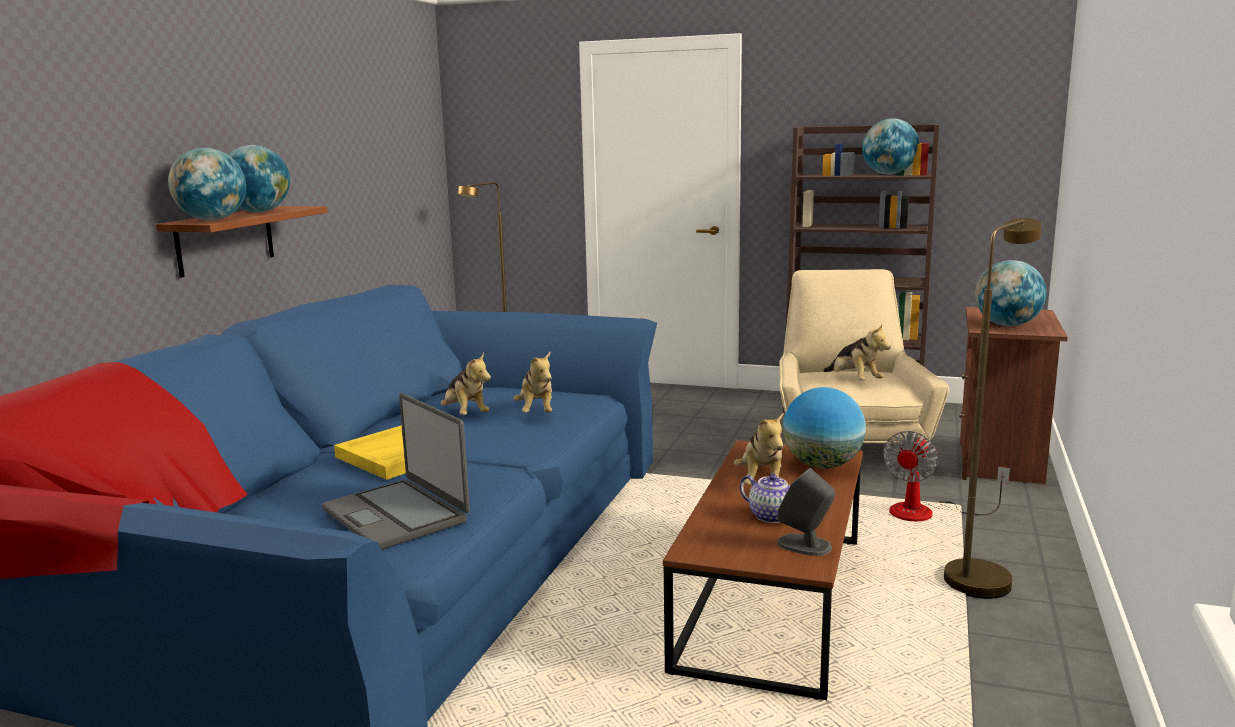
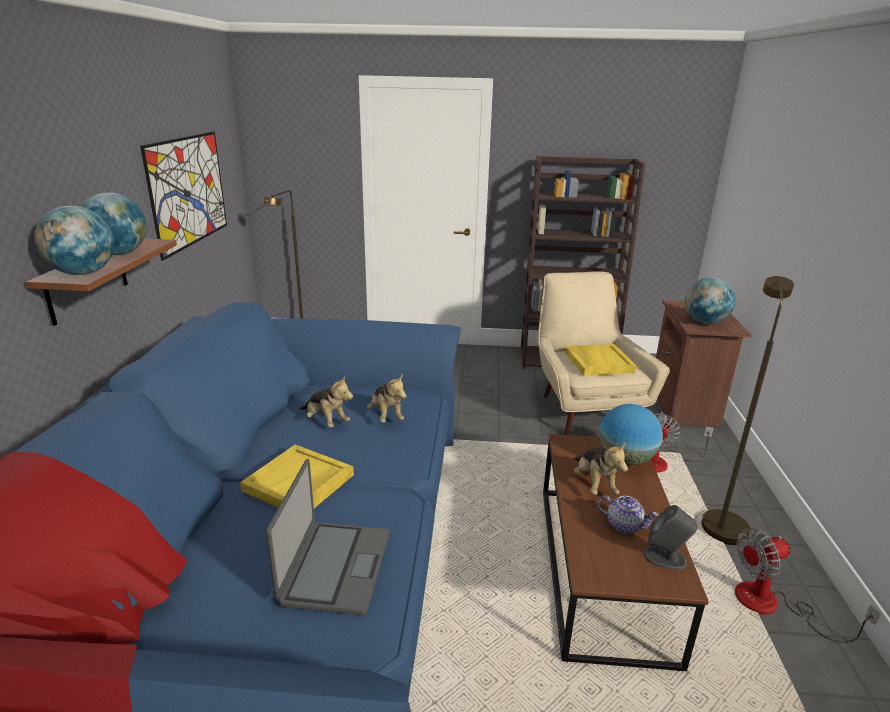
camera: 15 degrees left, 10 degrees up
laptop [322,393,470,550] -> laptop turned 120 degrees counterclockwise [266,459,389,615]
plush toy [823,324,891,380] -> yellow tray [565,344,637,376]
globe [862,118,919,175] -> none
none -> picture [140,132,227,261]
none -> fan [735,528,881,643]

